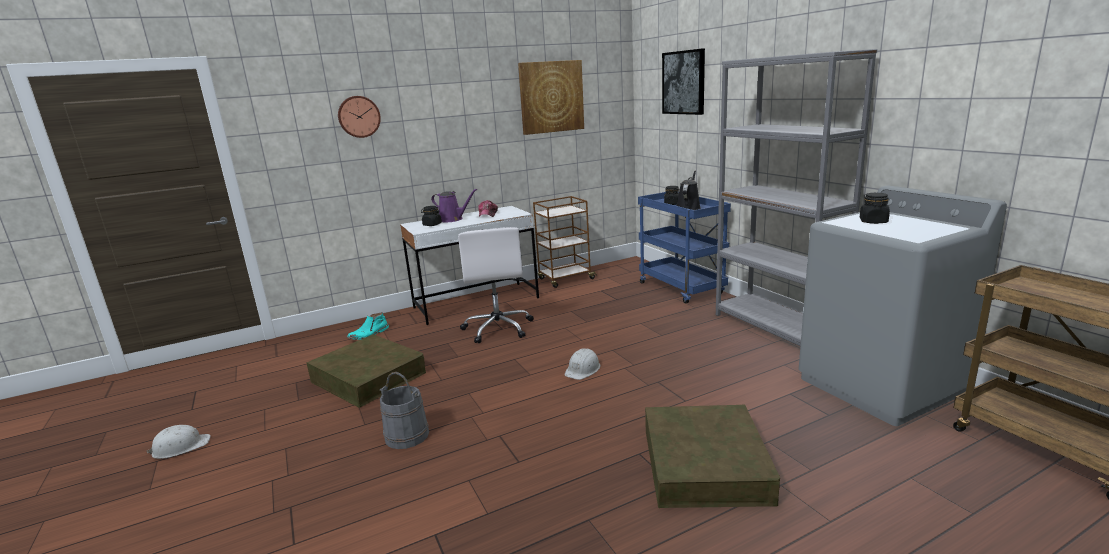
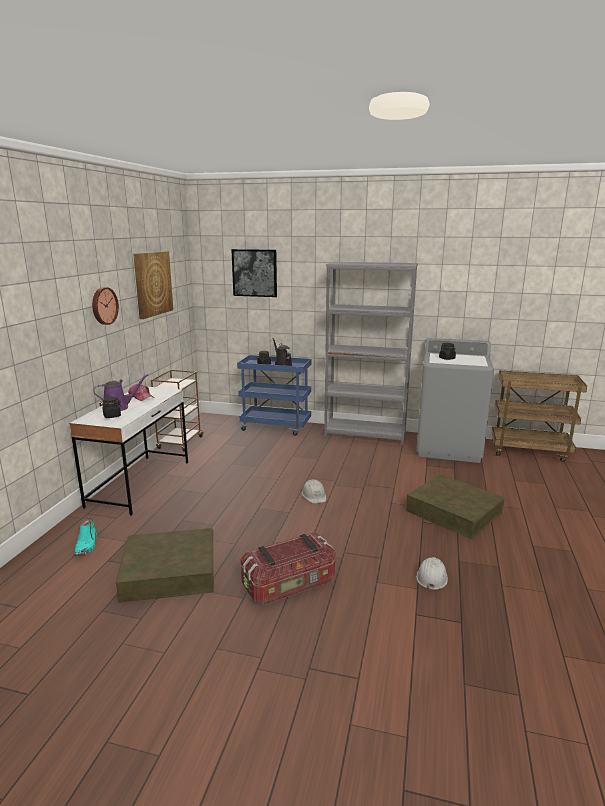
camera: 50 degrees left, 0 degrees up
white hard hat [146,425,211,459] -> white hard hat moved to [416,557,448,591]
wall clock [338,96,381,138] -> wall clock moved to [92,287,119,325]
grey bucket [380,372,429,449] -> storage box [241,532,335,604]
white office chair [458,227,534,343] -> none

